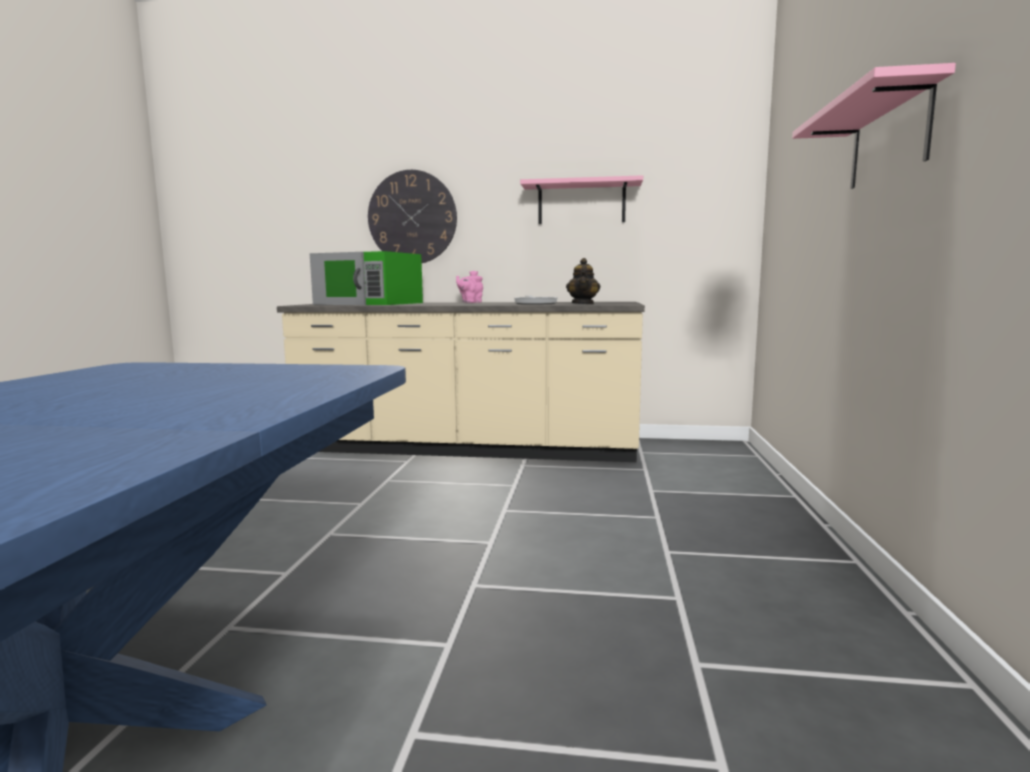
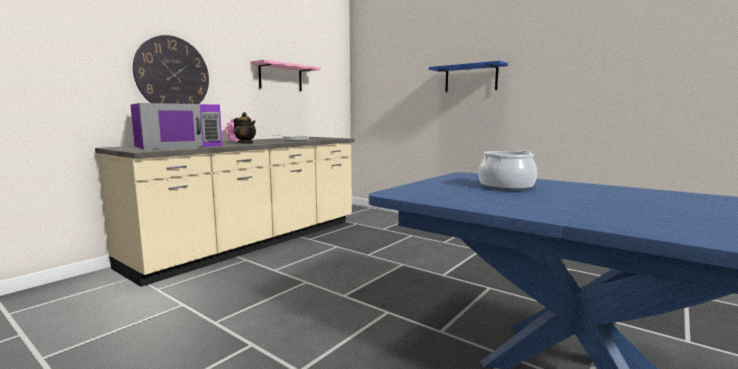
camera: 60 degrees left, 0 degrees up
green microwave [310,251,423,305] -> purple microwave [131,103,222,150]
teapot [566,258,600,304] -> teapot moved to [234,112,256,143]
pink shelf [792,63,956,189] -> blue shelf [429,61,508,92]
none -> cooking pot [479,150,537,191]

